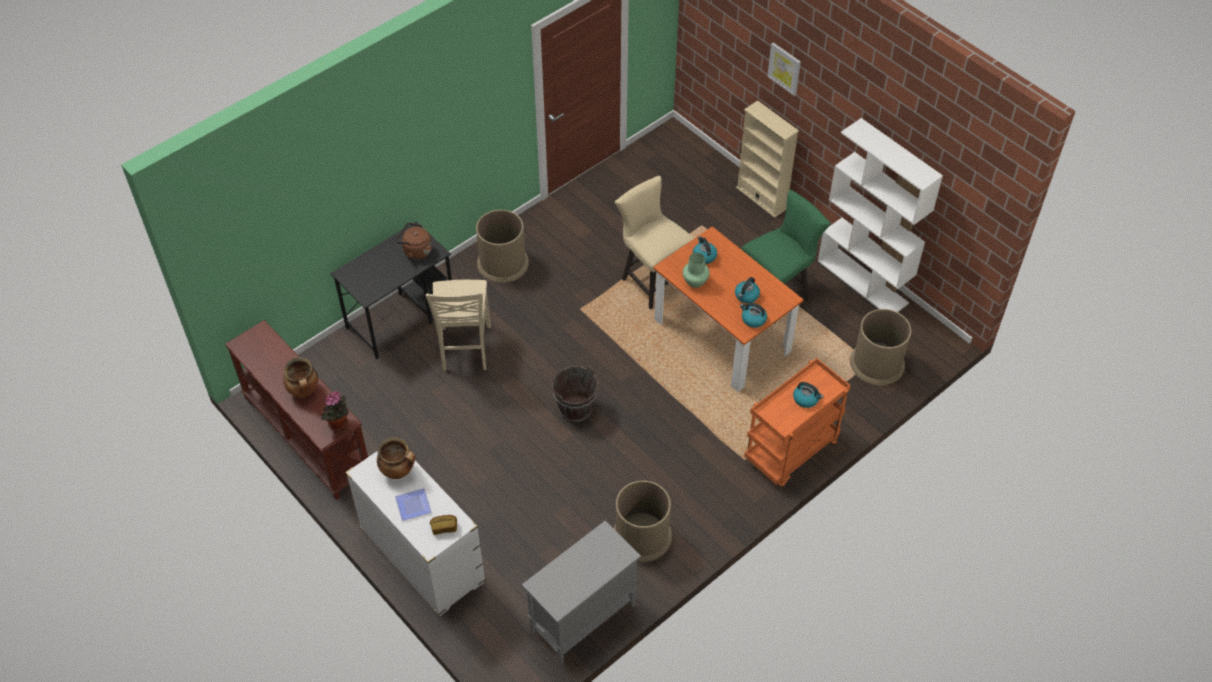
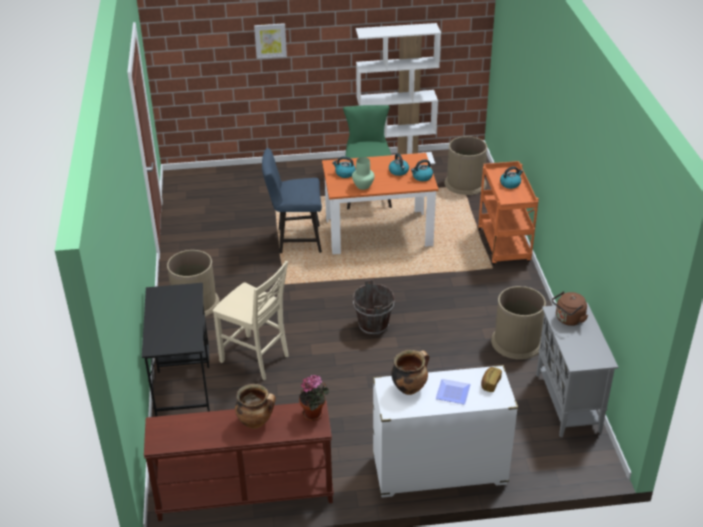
camera: 55 degrees left, 15 degrees down
brown kettle [396,223,432,260] -> brown kettle moved to [552,291,588,326]
beige chair [615,176,694,310] -> blue chair [262,148,322,254]
beige bookcase [736,101,799,218] -> none

